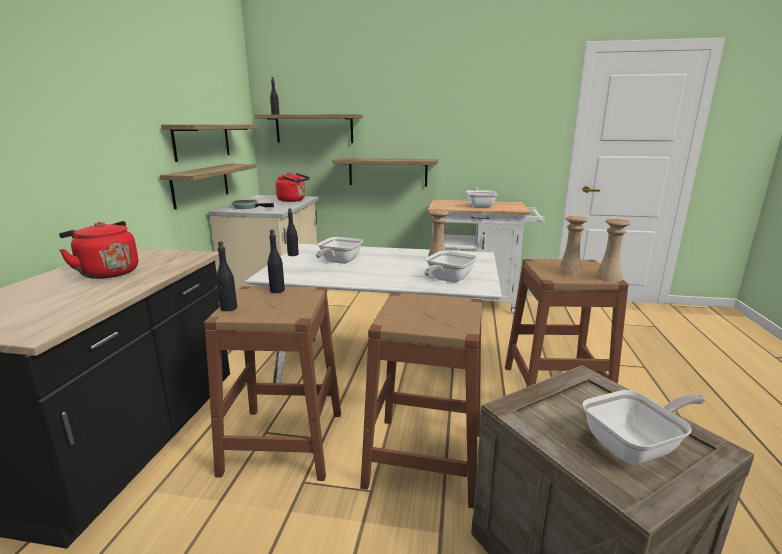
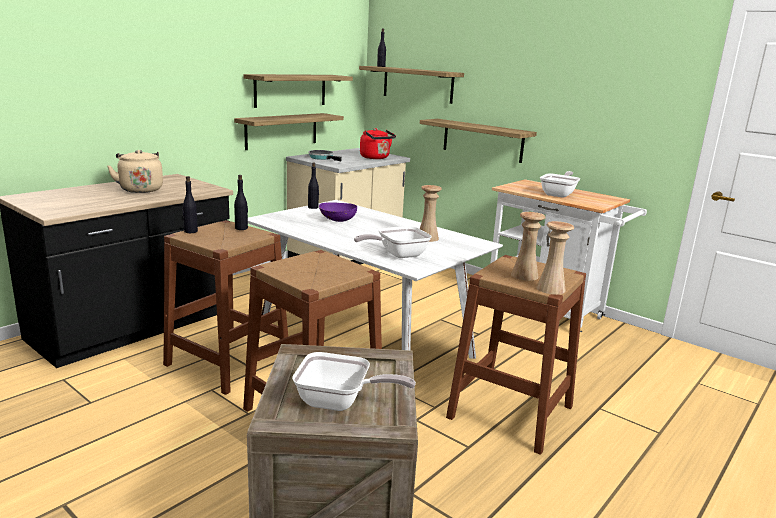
camera: 30 degrees right, 0 degrees up
red kettle [59,221,138,279] -> beige kettle [107,150,163,193]
frying pan [316,237,363,264] -> purple bowl [319,202,357,222]

